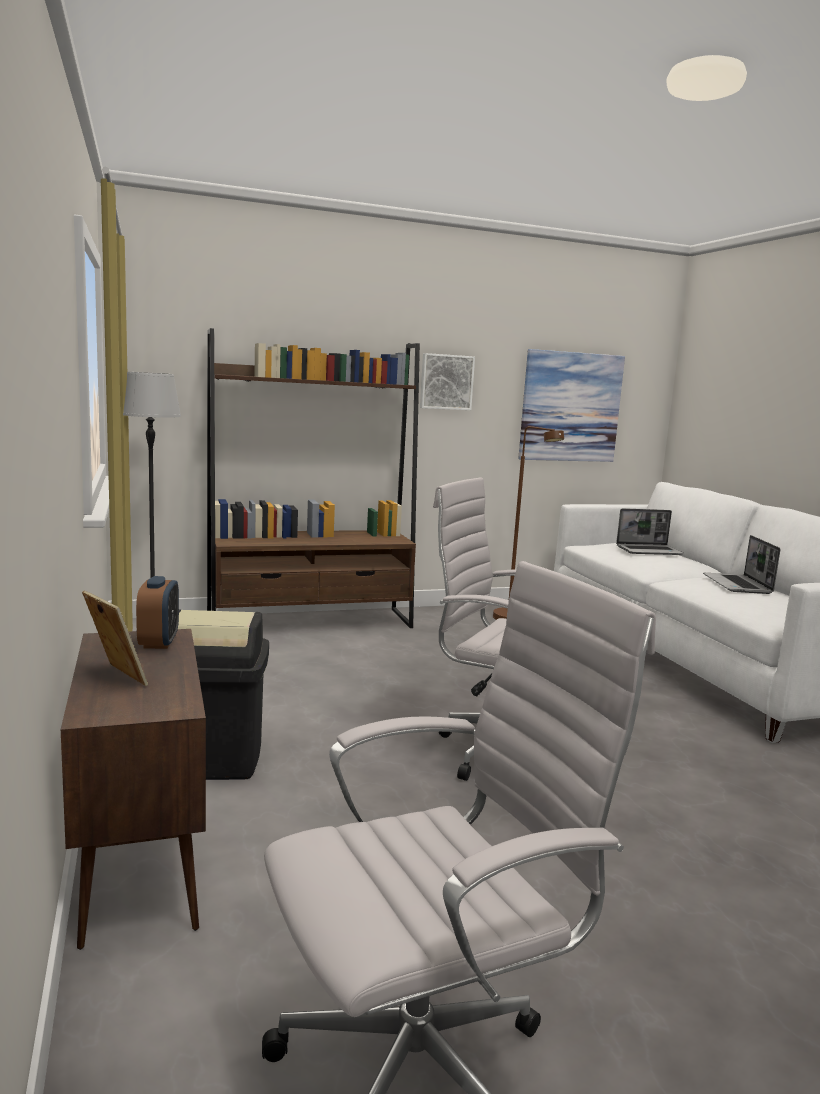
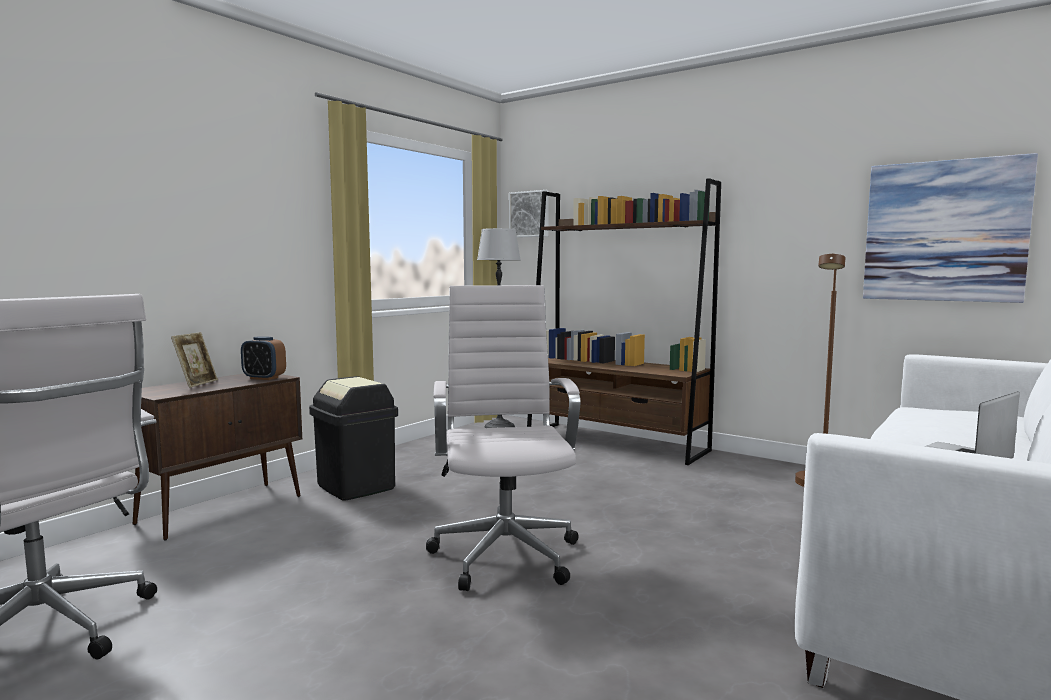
camera: 55 degrees right, 5 degrees down
alarm clock [136,576,179,649] -> alarm clock turned 60 degrees clockwise [241,336,286,380]
picture [420,353,475,410] -> picture moved to [509,190,549,238]
laptop [616,508,684,555] -> none

